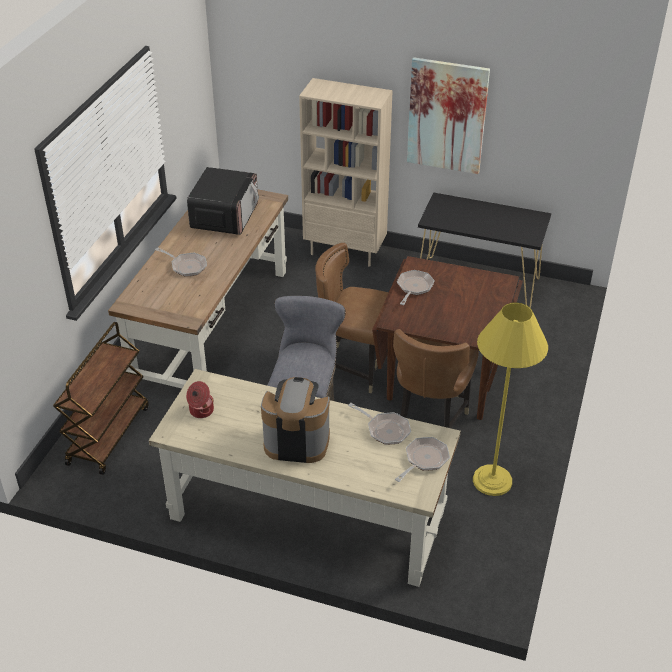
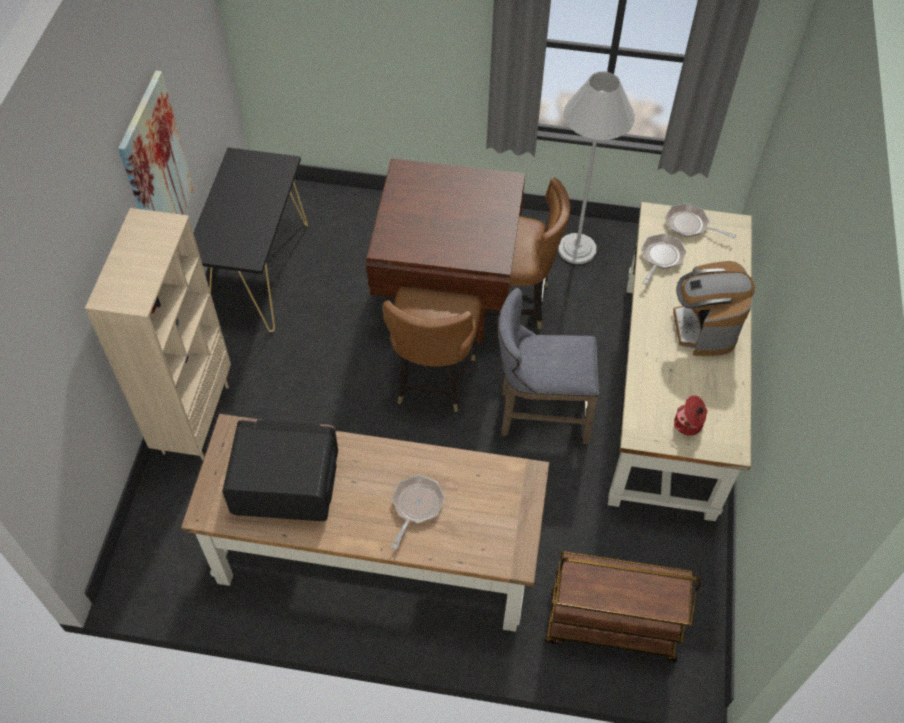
camera: 100 degrees left, 15 degrees up
frying pan [397,270,435,305] -> none
yellow floor lamp [473,302,548,496] -> white floor lamp [558,72,635,264]

